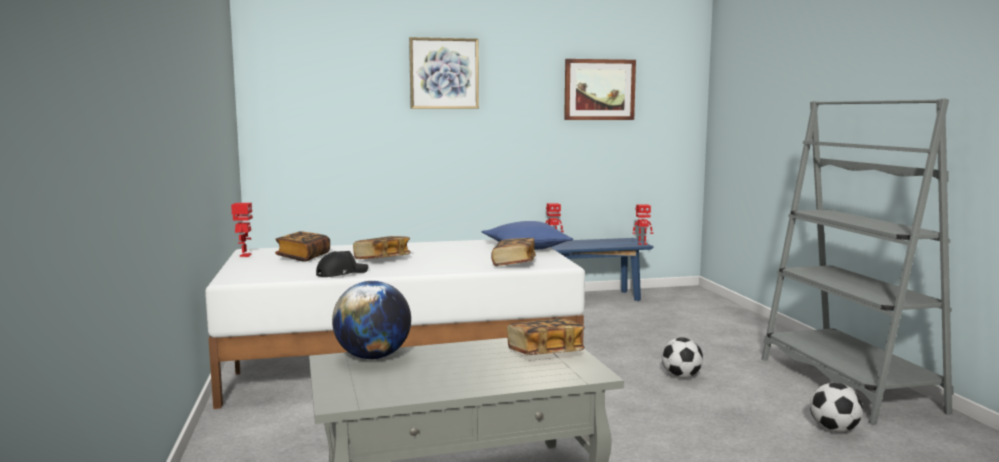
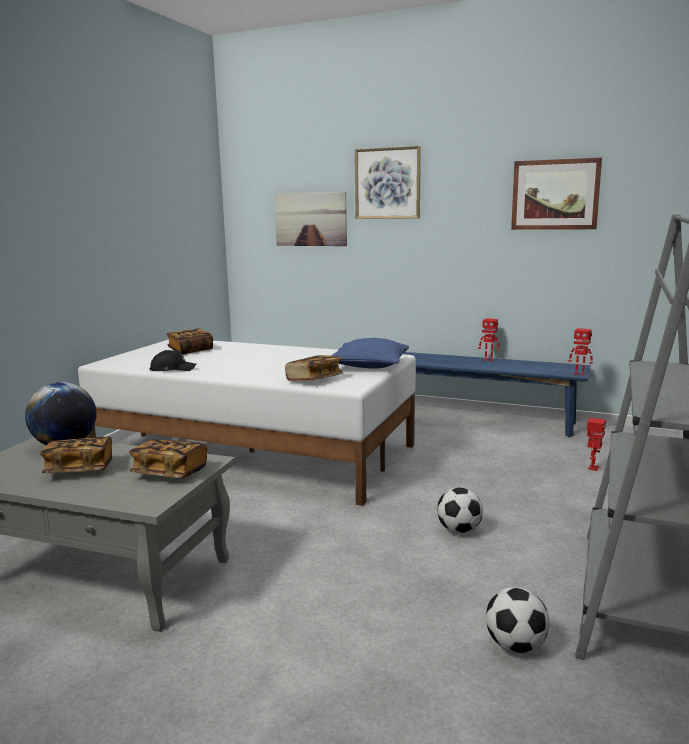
camera: 35 degrees right, 5 degrees up
toy robot [231,203,253,257] -> toy robot moved to [587,417,606,471]
book [353,236,411,259] -> book moved to [40,437,112,473]
none -> picture [274,192,347,246]

